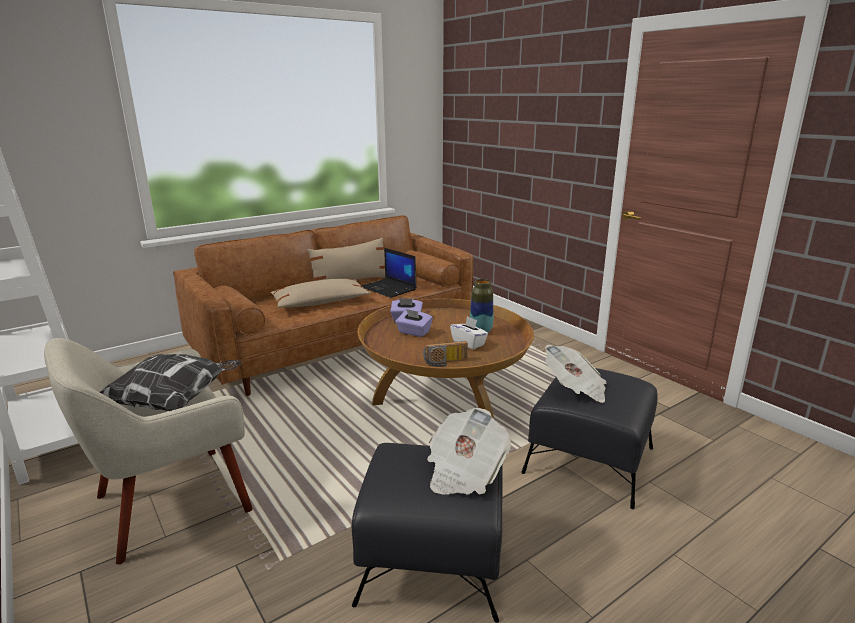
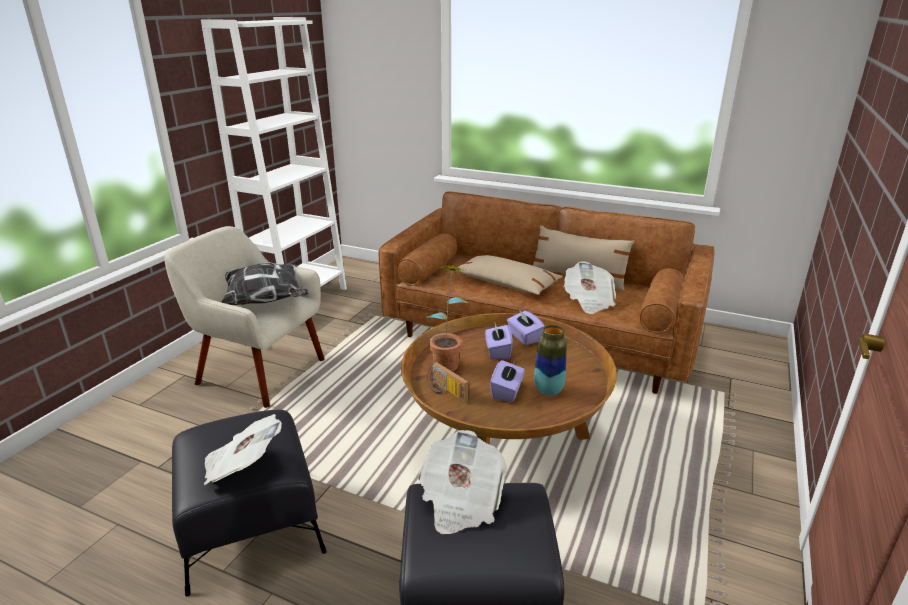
camera: 60 degrees right, 5 degrees up
laptop [362,248,416,298] -> newspaper [564,262,616,314]
white tissue box [450,316,488,350] -> purple tissue box [490,360,525,402]
none -> potted plant [427,265,469,371]

